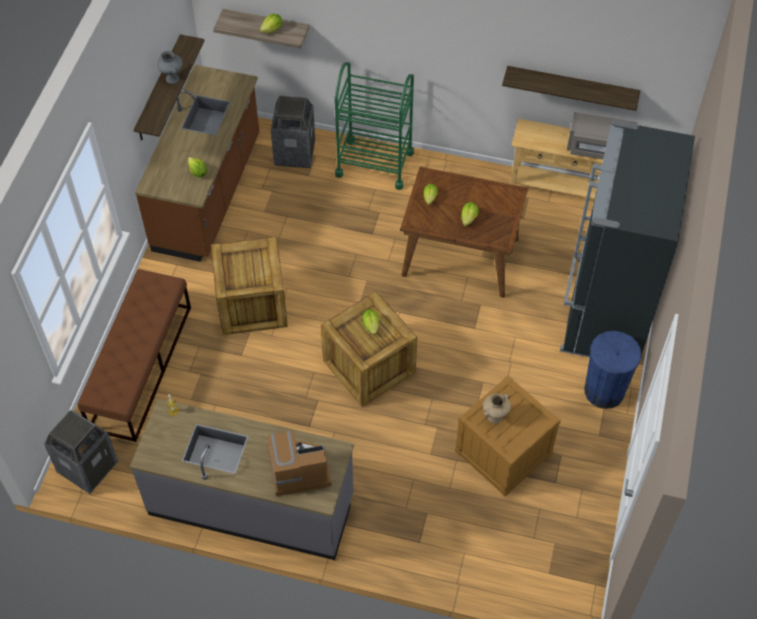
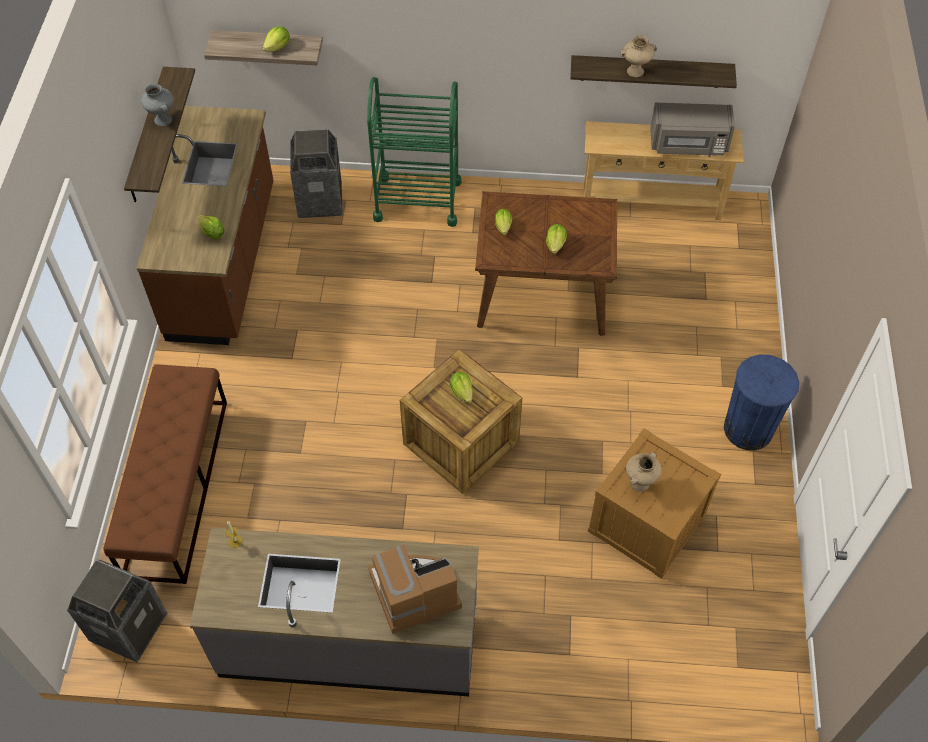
camera: 10 degrees left, 0 degrees up
crate [211,237,288,335] -> none
black fridge [560,120,695,368] -> none
none -> beige vase [621,35,657,77]

